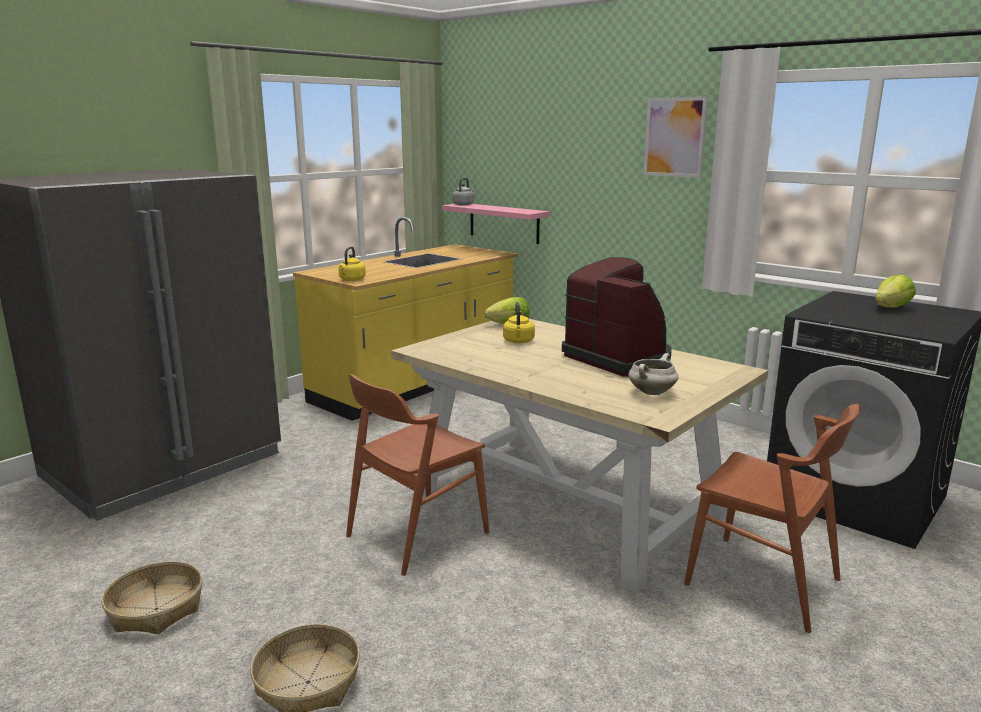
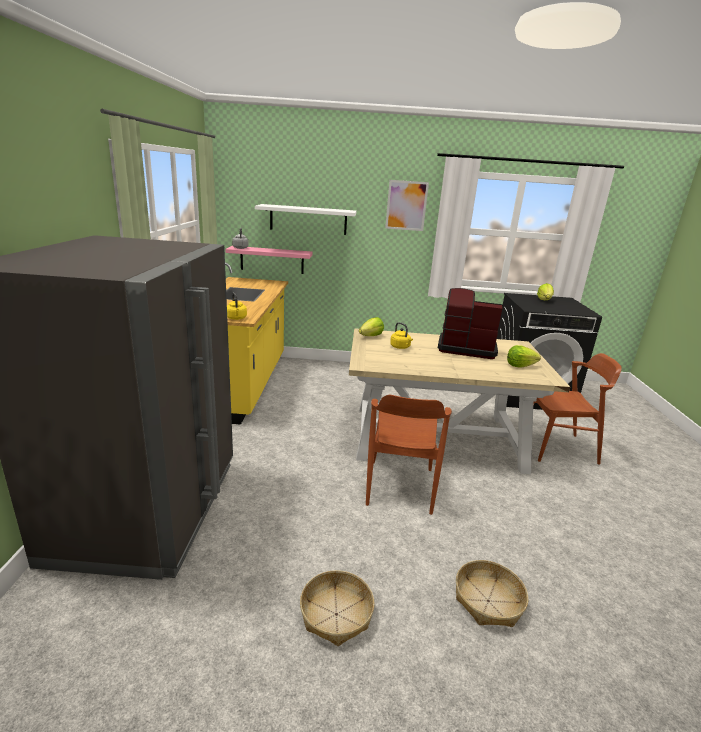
camera: 40 degrees left, 5 degrees up
white cooking pot [628,353,678,395] -> lettuce [507,345,541,368]
none -> white shelf [255,204,356,235]

